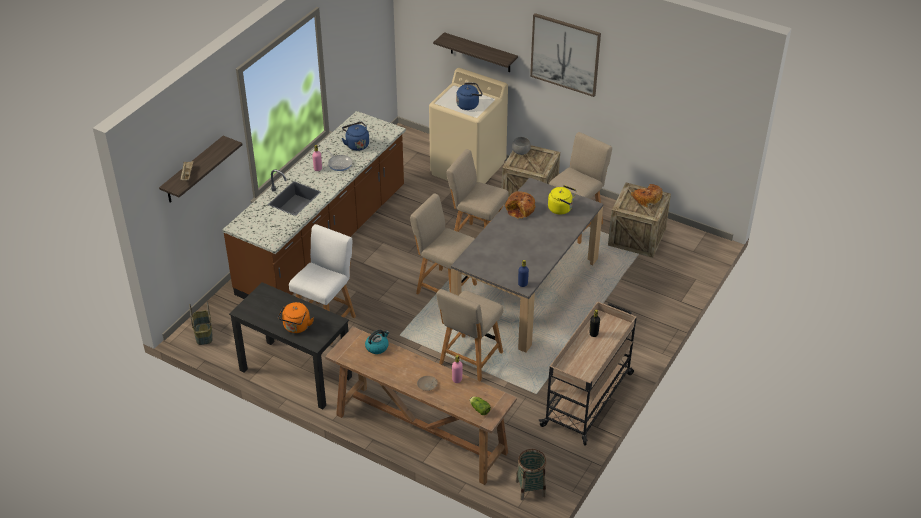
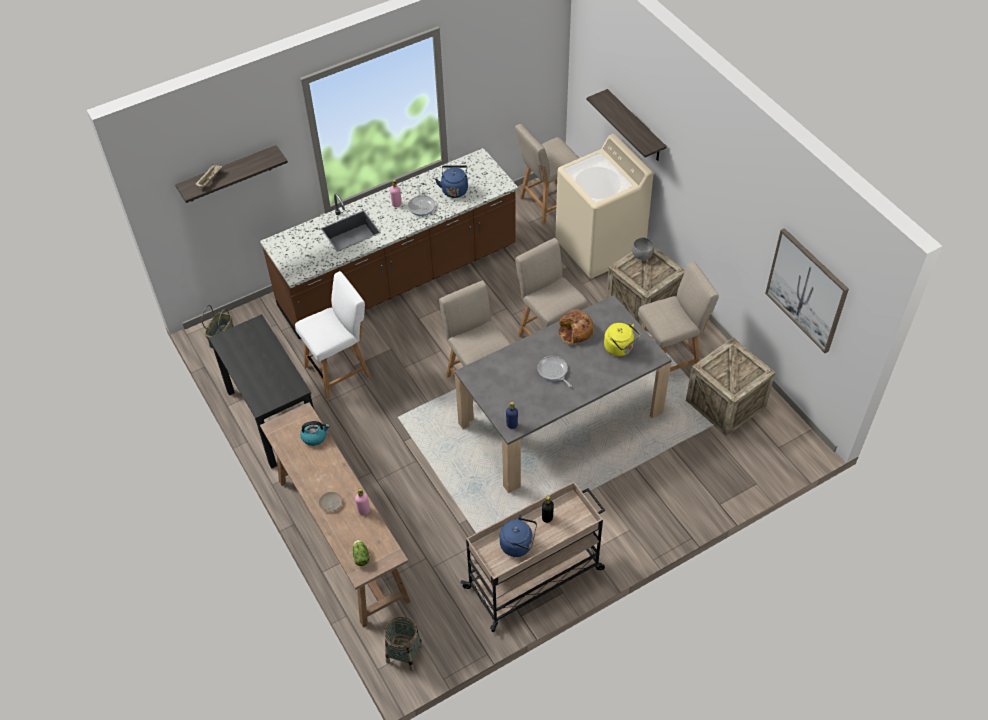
camera: 30 degrees right, 10 degrees up
orange kettle [278,302,314,333] -> none
beige chair [436,289,503,381] -> beige chair moved to [515,124,579,225]
blue kettle [456,83,483,110] -> blue kettle moved to [500,514,537,557]
picture [530,13,601,97] -> picture moved to [765,228,849,353]
bread [631,184,662,207] -> none
none -> frying pan [537,356,572,387]

